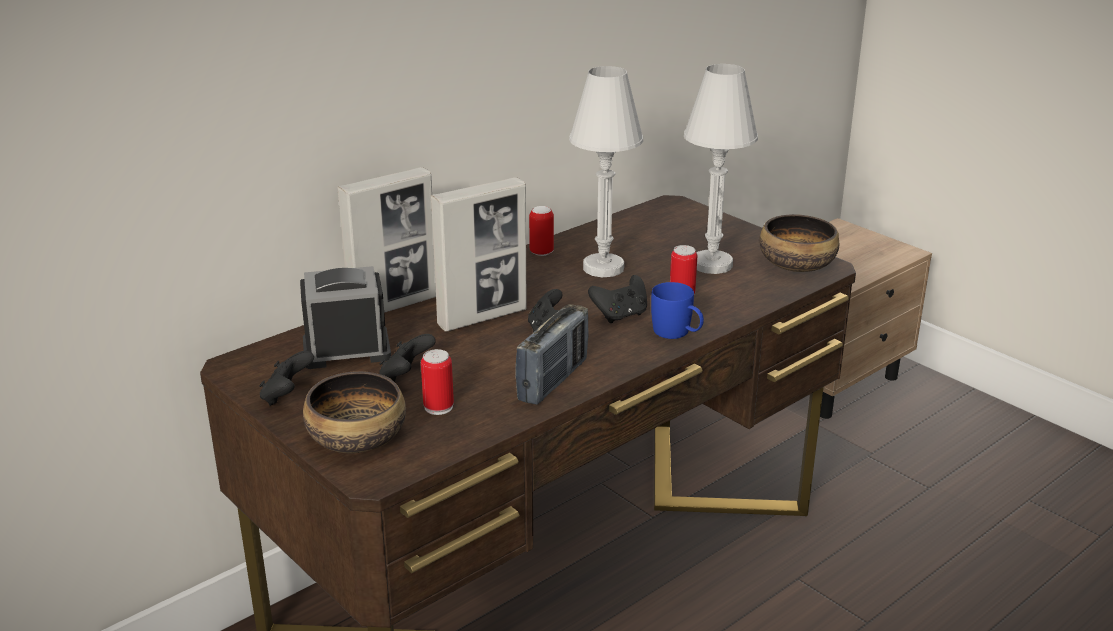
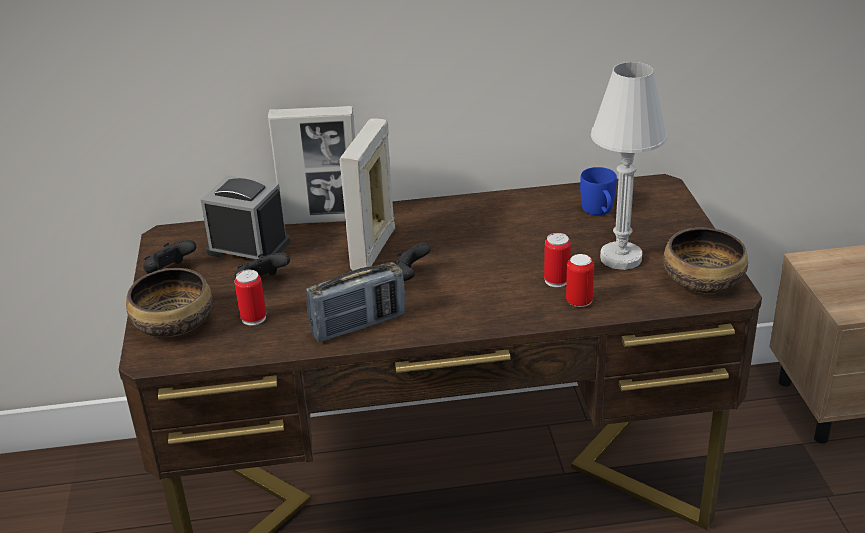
camera: 35 degrees right, 5 degrees up
picture frame [431,177,527,332] -> picture frame turned 105 degrees clockwise [340,118,395,271]
can [529,206,554,256] -> can moved to [566,254,594,307]
white table lamp [569,66,643,277] -> none
black game controller [588,275,647,323] -> none
blue mug [651,282,704,339] -> blue mug moved to [580,167,617,215]

